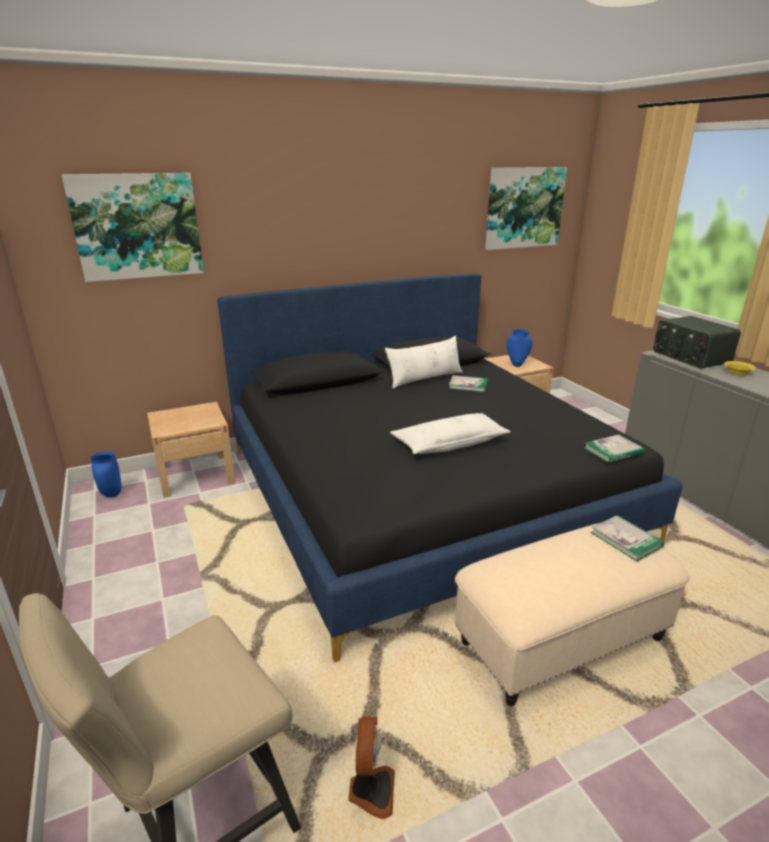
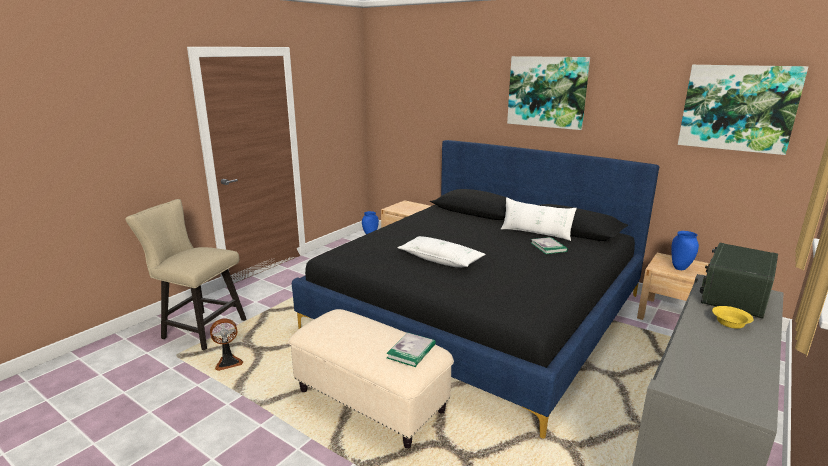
camera: 60 degrees right, 5 degrees down
picture [62,173,204,282] -> picture moved to [507,56,590,130]
book [584,434,645,463] -> none

